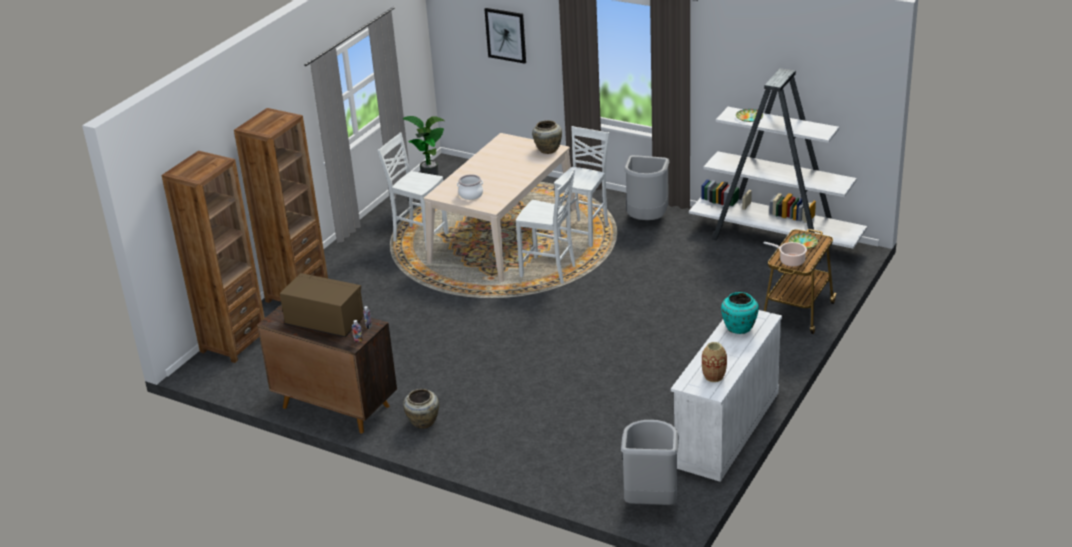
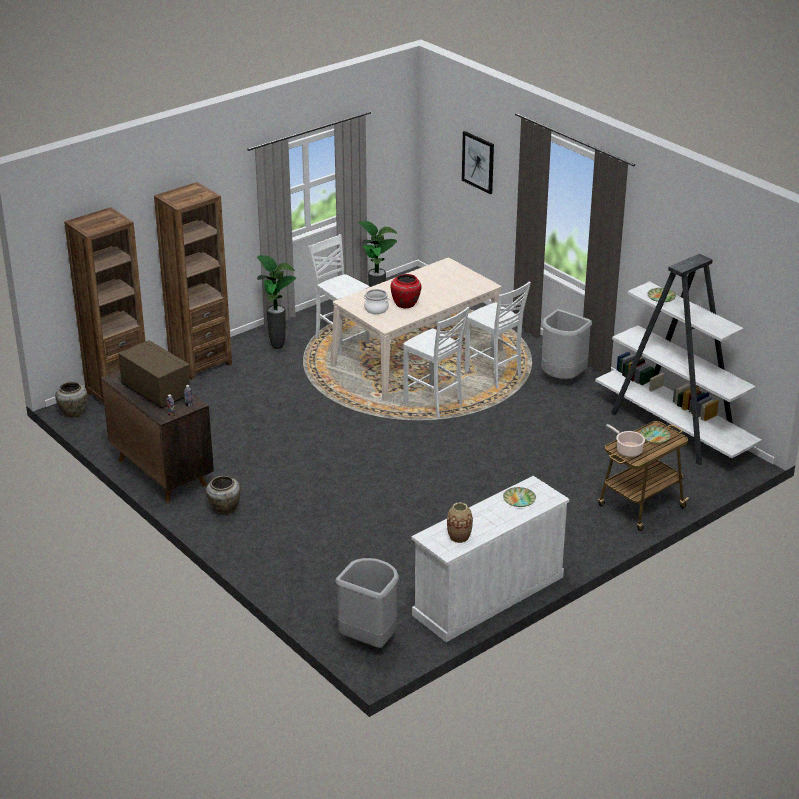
camera: 20 degrees right, 0 degrees up
beige vase [532,120,562,154] -> beige vase moved to [55,382,87,417]
white chair [554,126,610,247] -> white chair turned 90 degrees clockwise [465,282,531,389]
turquoise vase [721,292,759,334] -> plate [503,487,536,507]
none -> potted plant [257,255,296,349]
none -> red vase [391,274,421,308]

